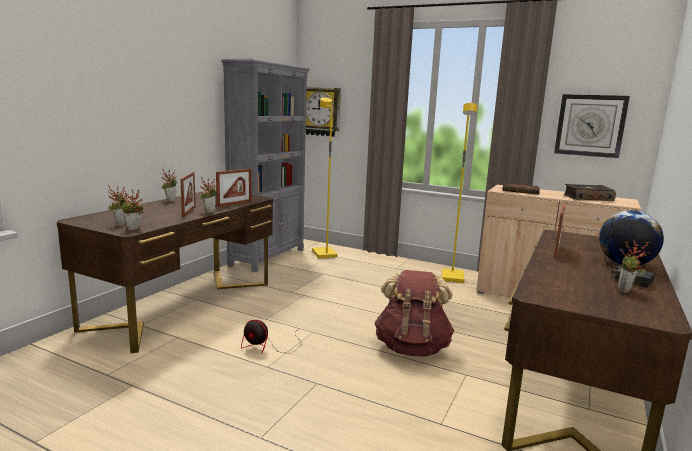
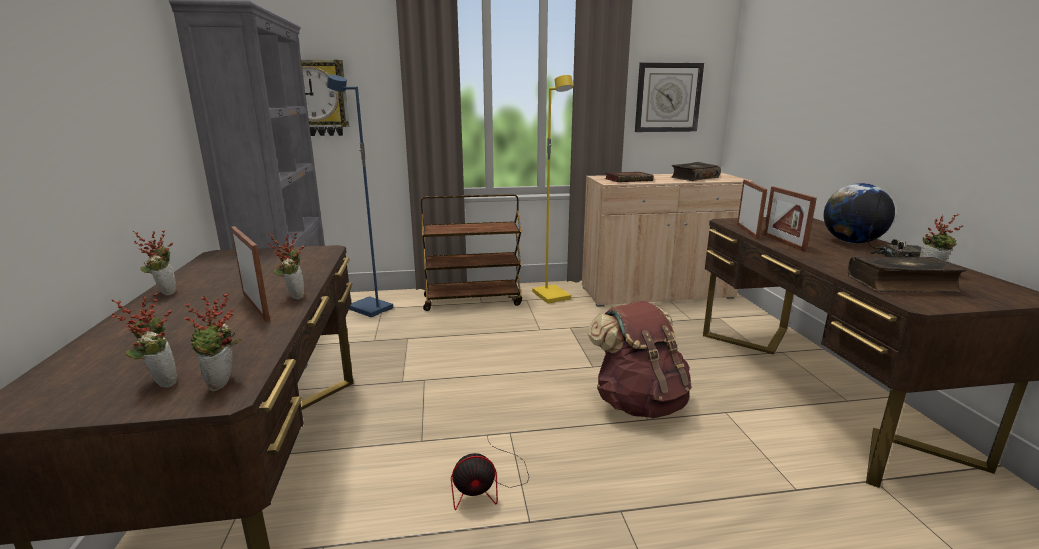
camera: 35 degrees left, 5 degrees up
picture frame [216,169,251,207] -> picture frame moved to [737,180,767,239]
yellow floor lamp [312,98,337,259] -> blue floor lamp [327,75,393,317]
none -> brown cart [421,194,522,311]
none -> book [848,256,967,292]

